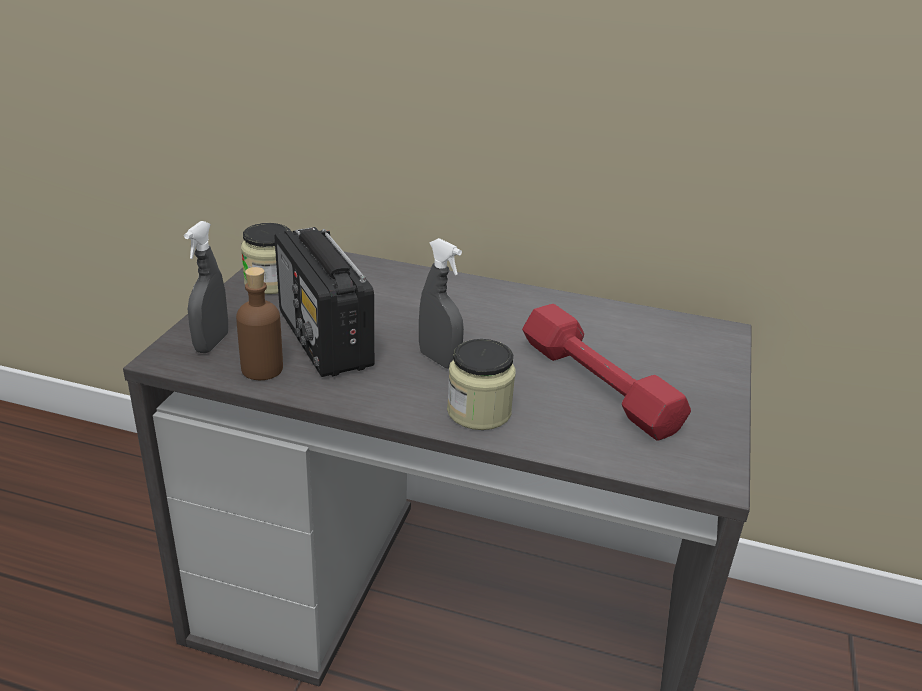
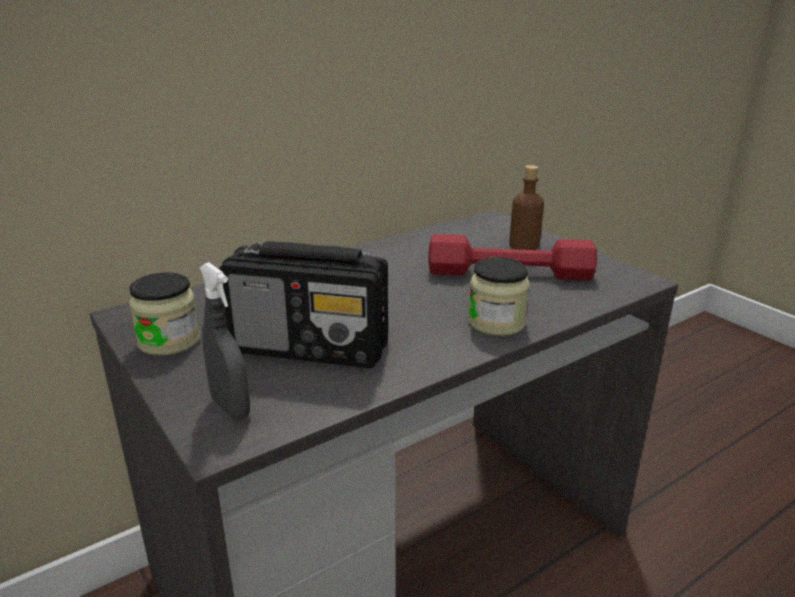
camera: 50 degrees left, 5 degrees down
brown bottle [236,267,283,380] -> brown bottle moved to [509,165,544,250]
grey spray bottle [419,238,464,369] -> none

